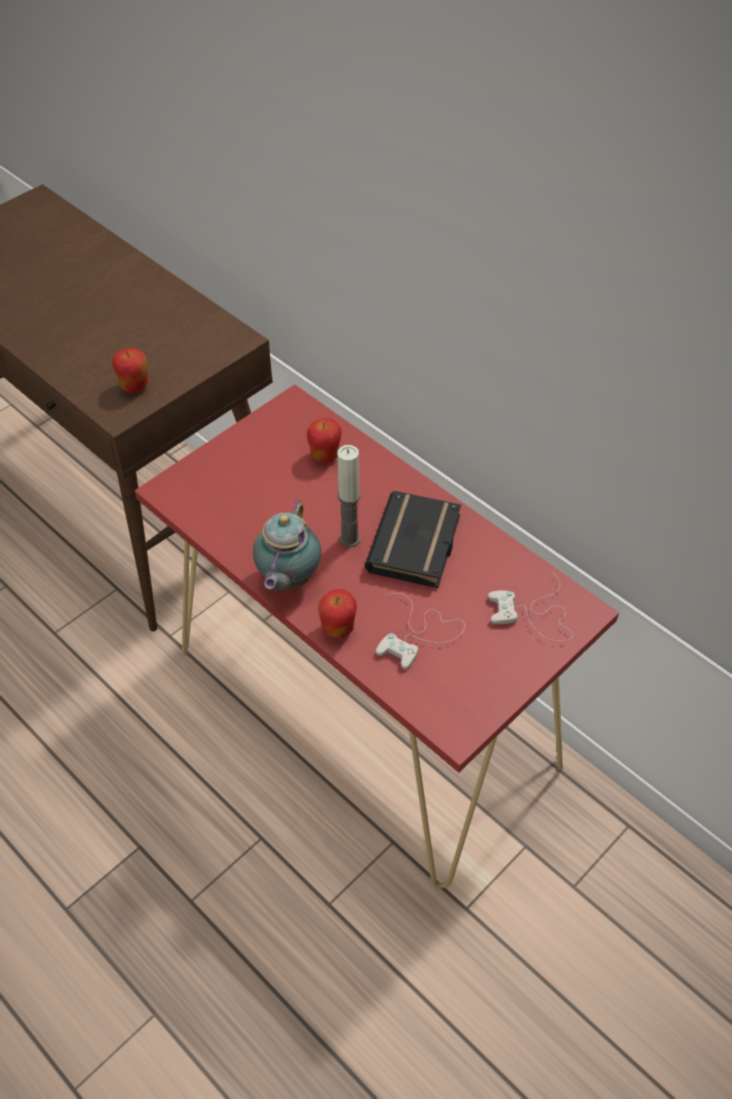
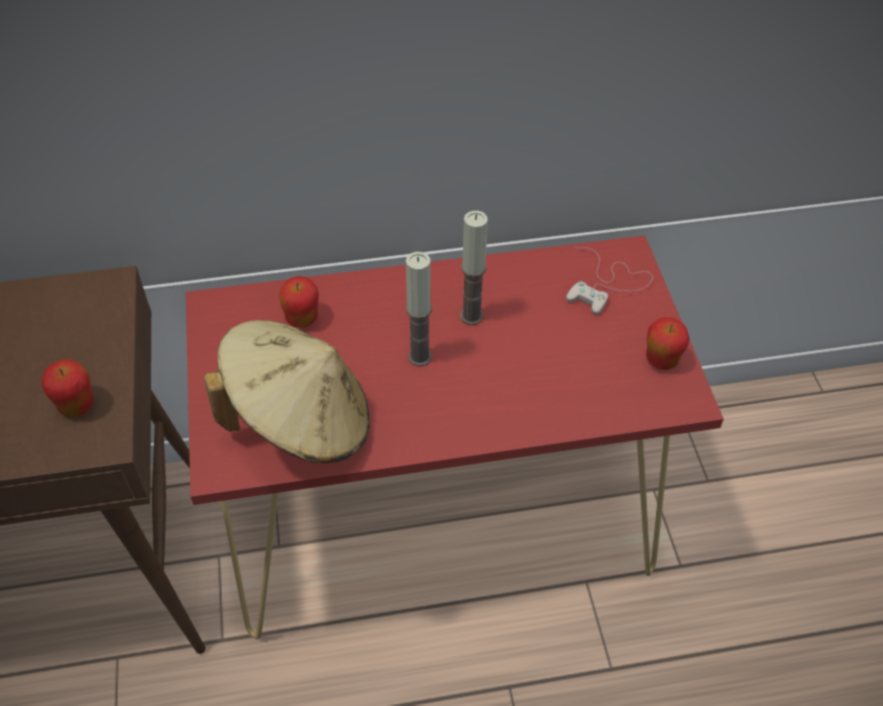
camera: 55 degrees left, 0 degrees up
teapot [253,499,321,591] -> none
apple [318,589,357,638] -> apple moved to [646,317,689,370]
black book [365,491,461,588] -> candle [460,211,488,325]
white game controller [376,593,465,670] -> none
none -> beige hat [204,320,370,463]

